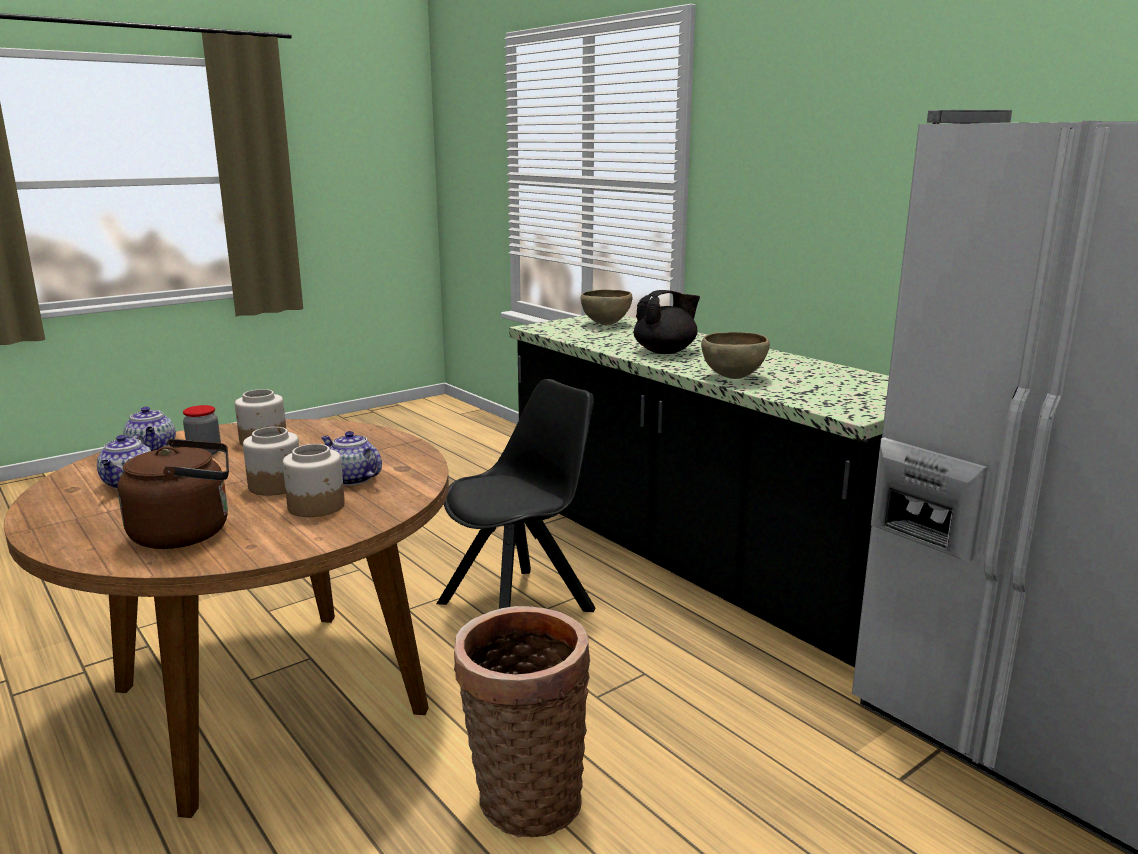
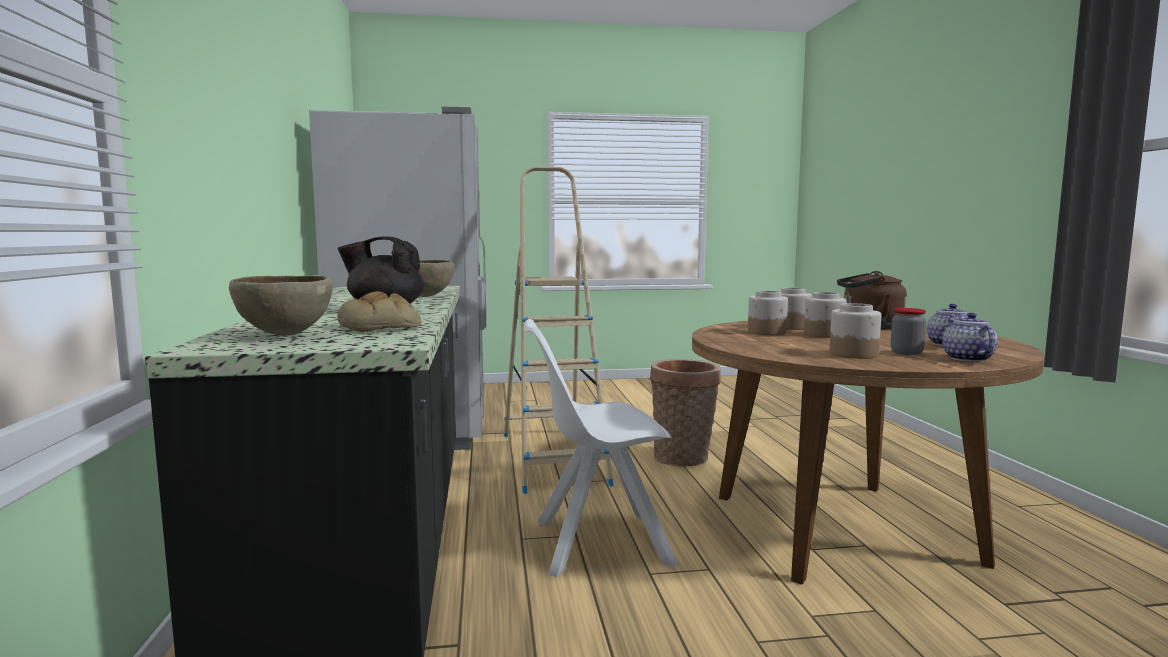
camera: 150 degrees left, 10 degrees down
teapot [321,431,382,486] -> jar [748,291,788,335]
black chair [436,379,595,612] -> white chair [524,319,678,577]
none -> bread [337,291,421,332]
none -> beige step ladder [504,166,613,494]

